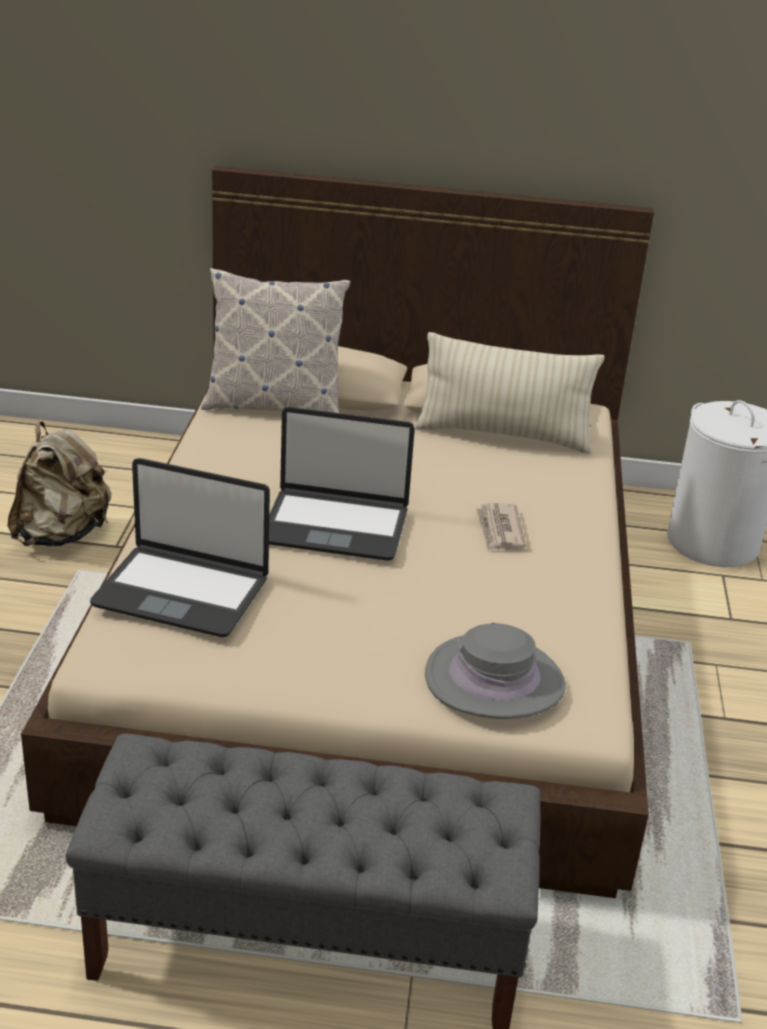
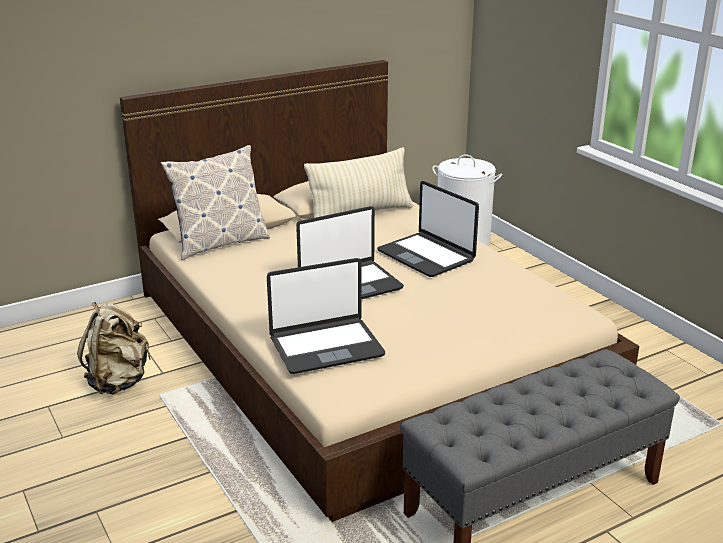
camera: 35 degrees left, 5 degrees down
grey hat [425,622,566,719] -> none
newspaper [476,503,526,552] -> laptop [377,181,479,277]

